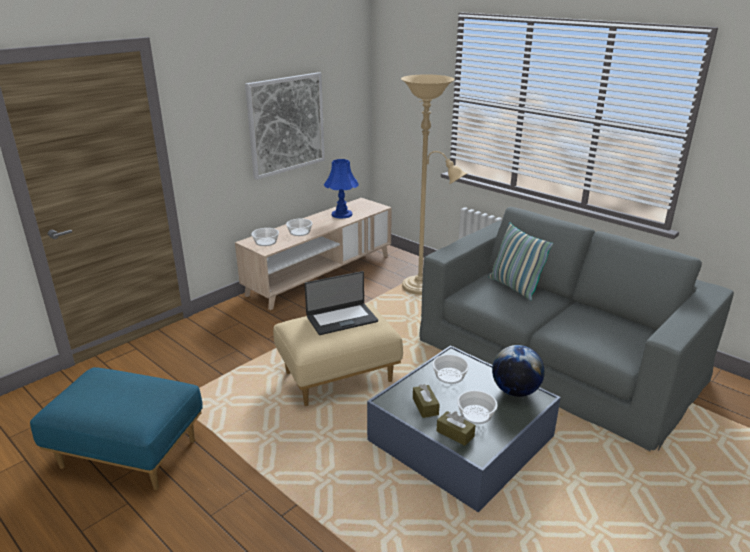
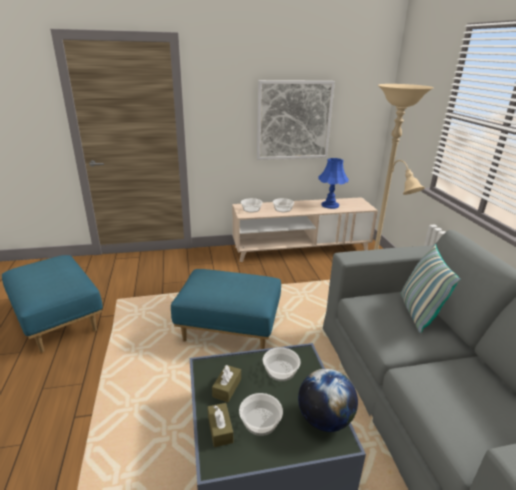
camera: 35 degrees right, 0 degrees up
beige ottoman [273,303,403,406] -> blue ottoman [171,269,281,349]
laptop [304,271,378,335] -> none

